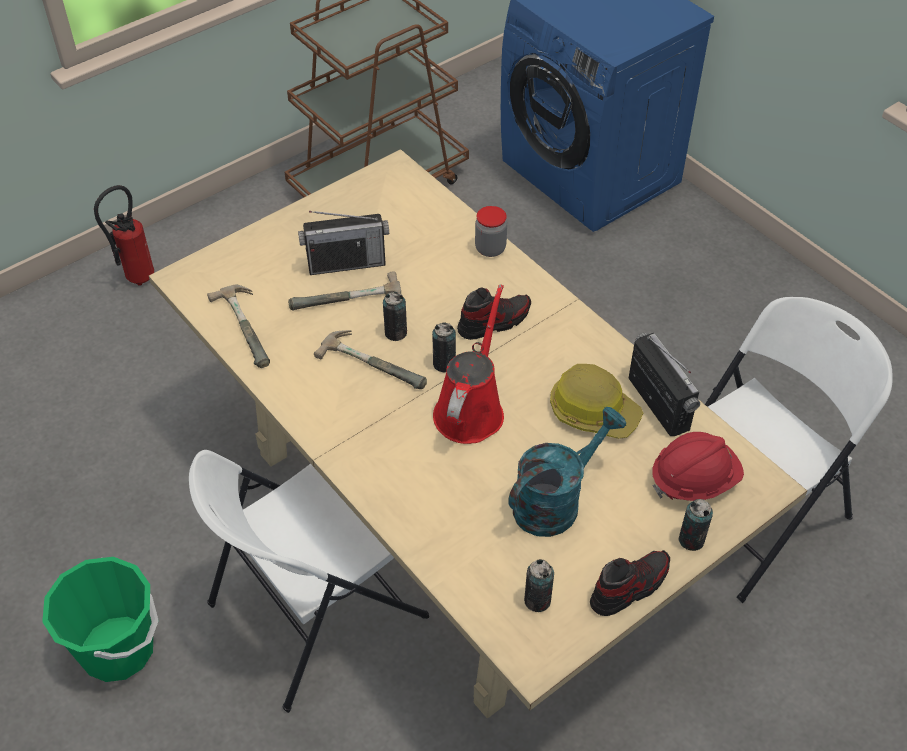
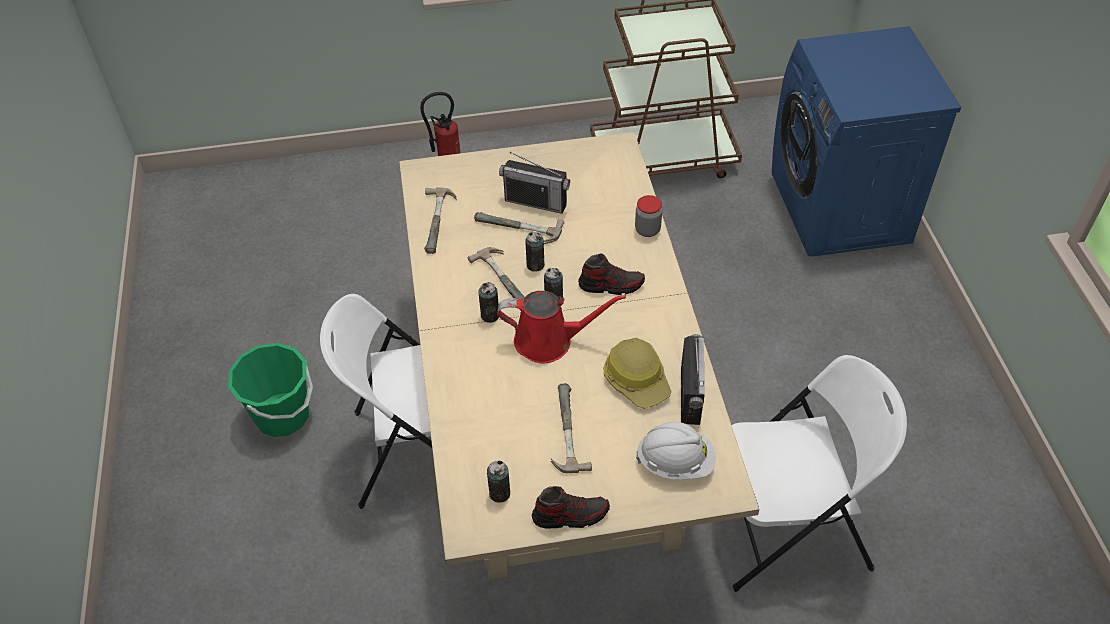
camera: 30 degrees right, 0 degrees up
red watering can [433,284,504,444] -> red watering can turned 45 degrees clockwise [497,291,626,363]
turquoise watering can [508,407,626,537] -> hammer [551,383,592,473]
red hard hat [653,432,744,501] -> white hard hat [636,422,716,479]
can [678,499,713,551] -> can moved to [478,282,499,323]

